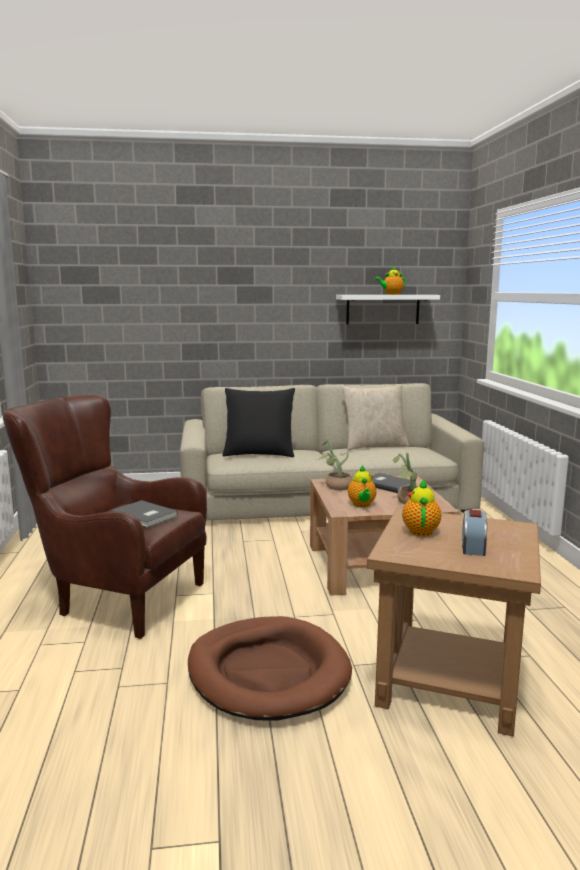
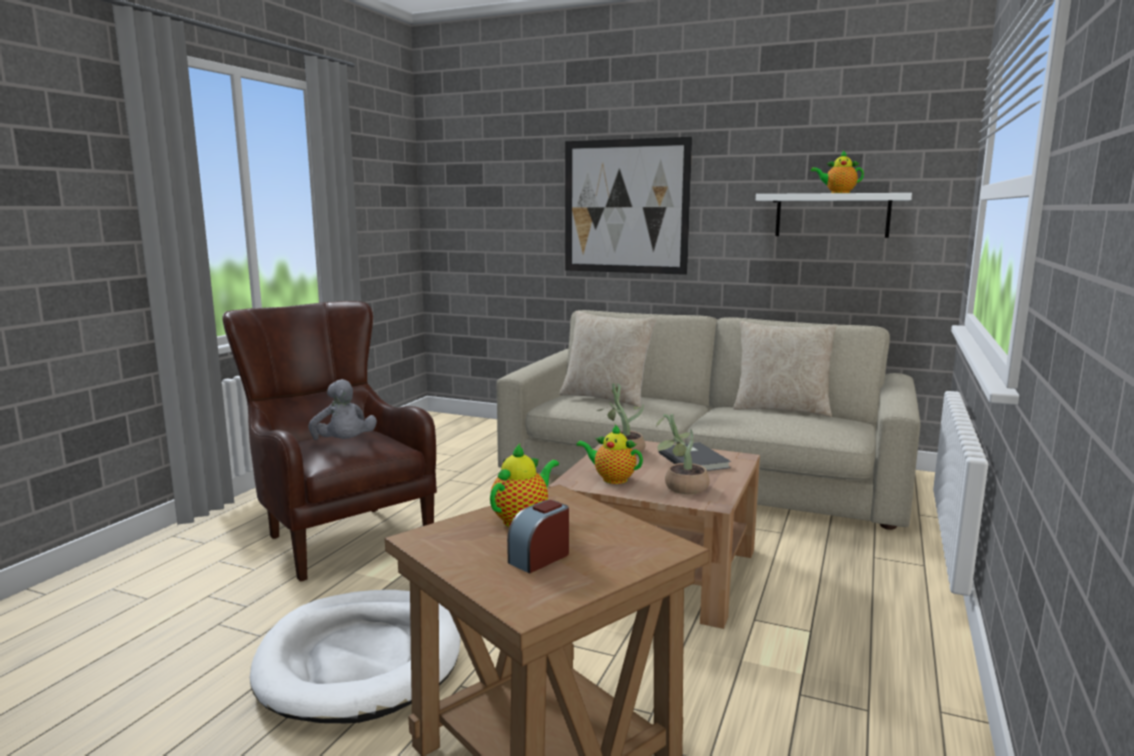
camera: 30 degrees right, 0 degrees up
grey book [111,500,178,527] -> grey plush toy [309,379,377,440]
brown dog bed [188,616,352,721] -> white dog bed [250,590,460,723]
black pillow [222,388,295,457] -> beige pillow [559,311,657,407]
teapot [348,466,376,507] -> teapot turned 90 degrees clockwise [576,425,643,484]
none -> picture [565,137,692,275]

